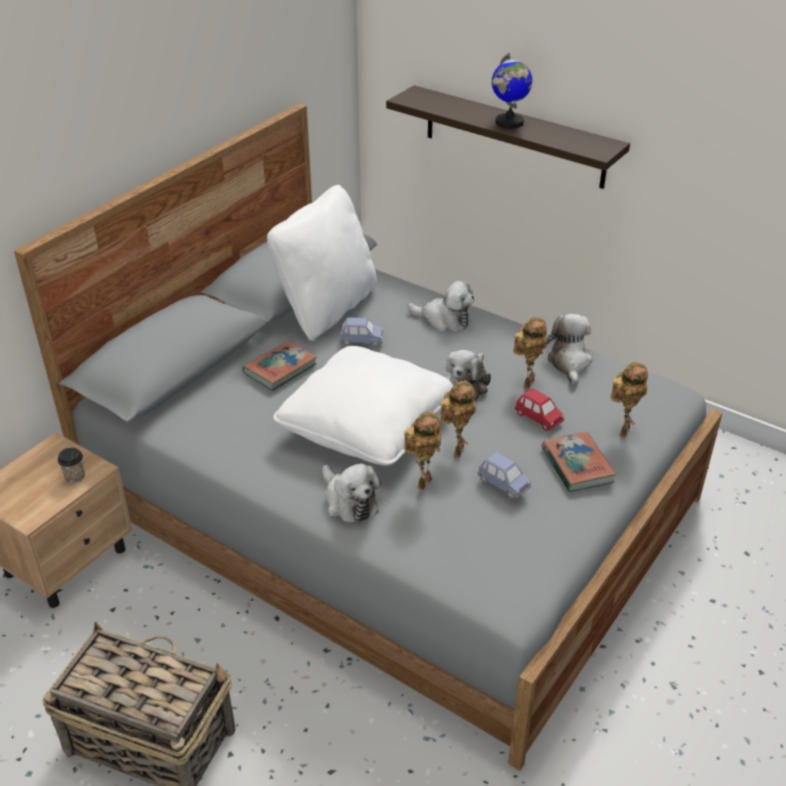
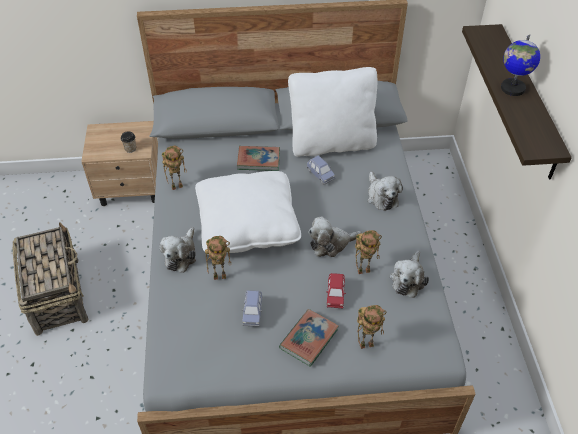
camera: 50 degrees right, 10 degrees up
toy robot [440,381,476,458] -> toy robot moved to [162,146,187,190]
plush toy [547,314,592,386] -> plush toy turned 150 degrees clockwise [390,251,429,298]

